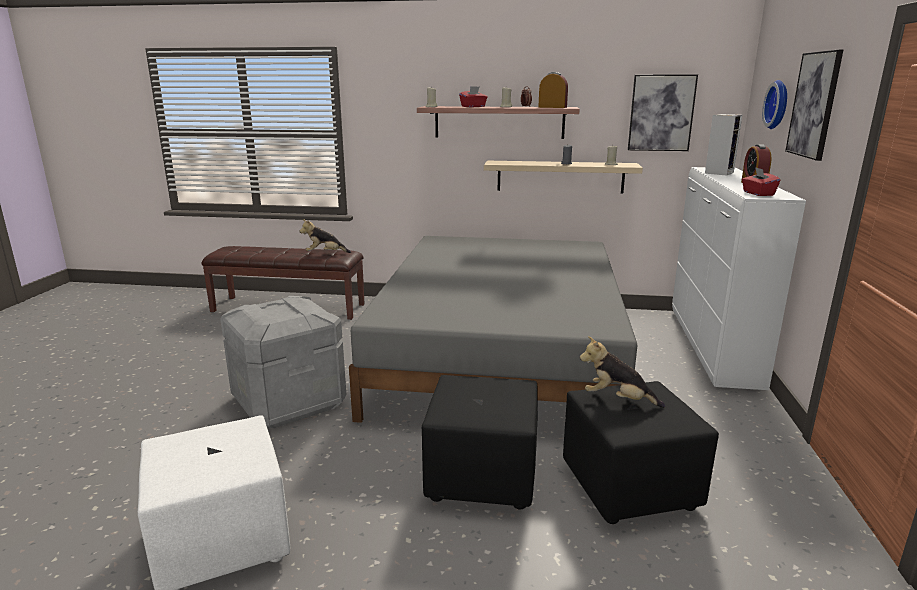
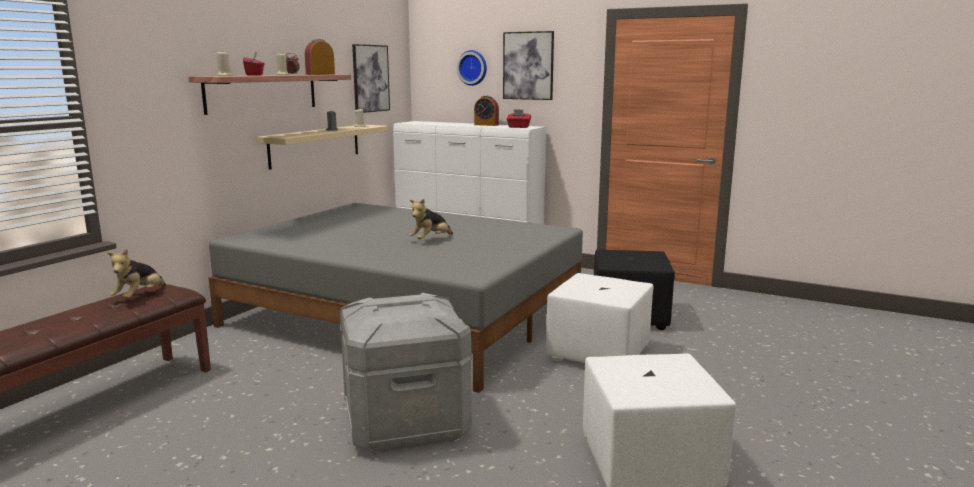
camera: 70 degrees left, 5 degrees down
black ottoman [422,375,538,509] -> white ottoman [546,273,653,363]
plush toy [580,336,665,408] -> plush toy moved to [409,199,453,239]
speaker [705,114,742,175] -> none

